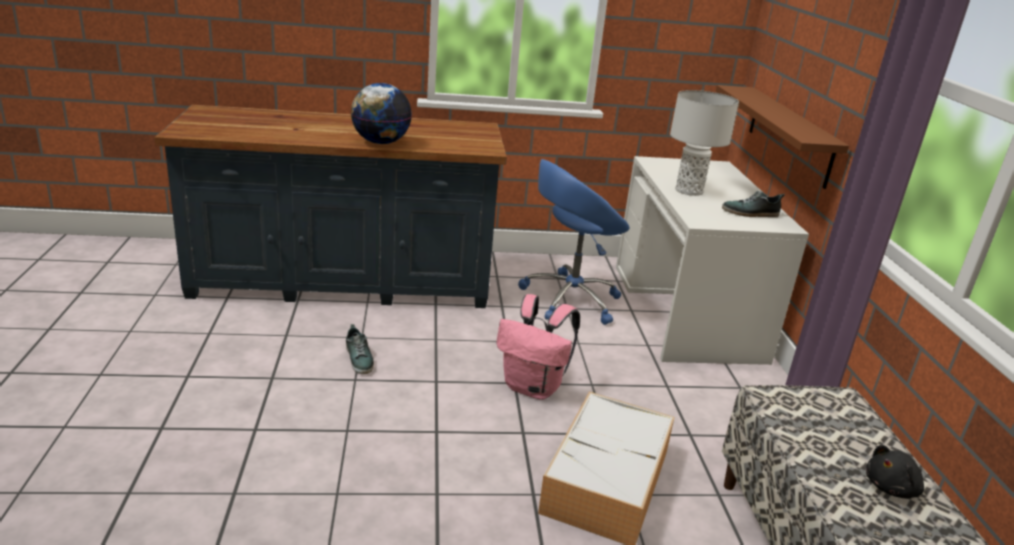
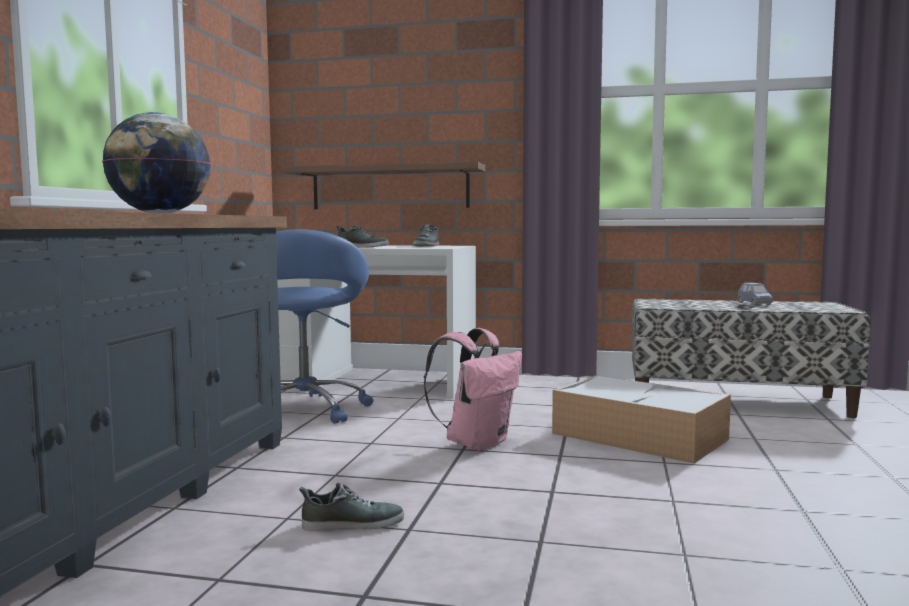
camera: 70 degrees left, 20 degrees down
white table lamp [670,90,739,196] -> shoe [336,225,389,248]
black plush toy [866,445,924,499] -> blue toy car [738,283,773,306]

